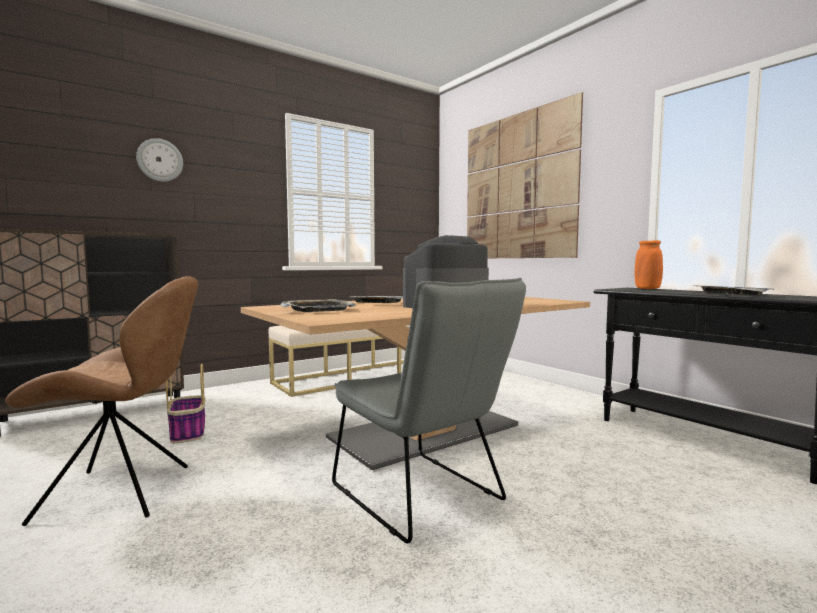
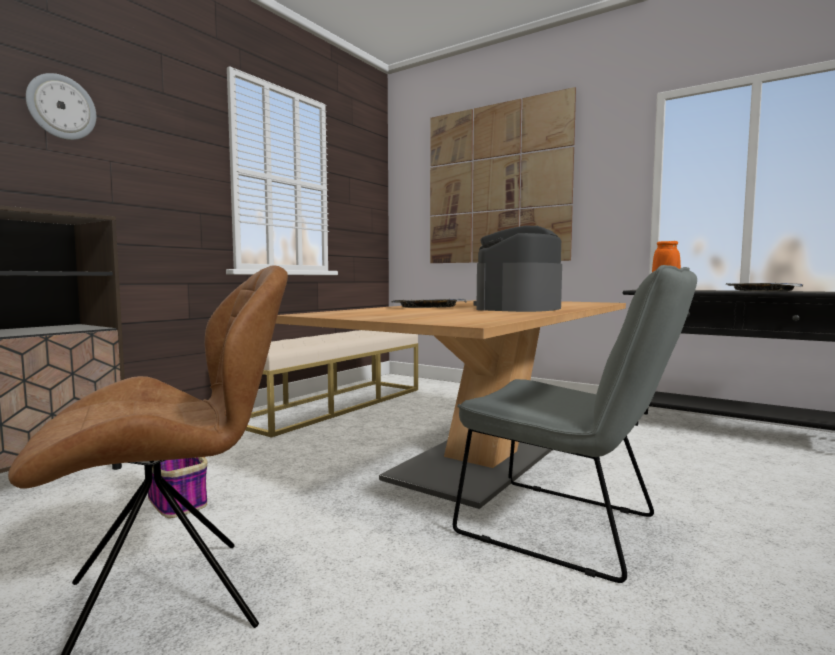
camera: 20 degrees left, 0 degrees up
tray [280,299,356,312] -> none

